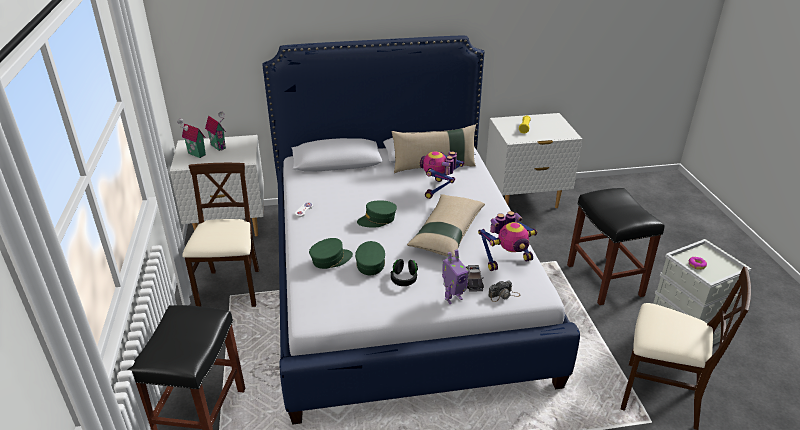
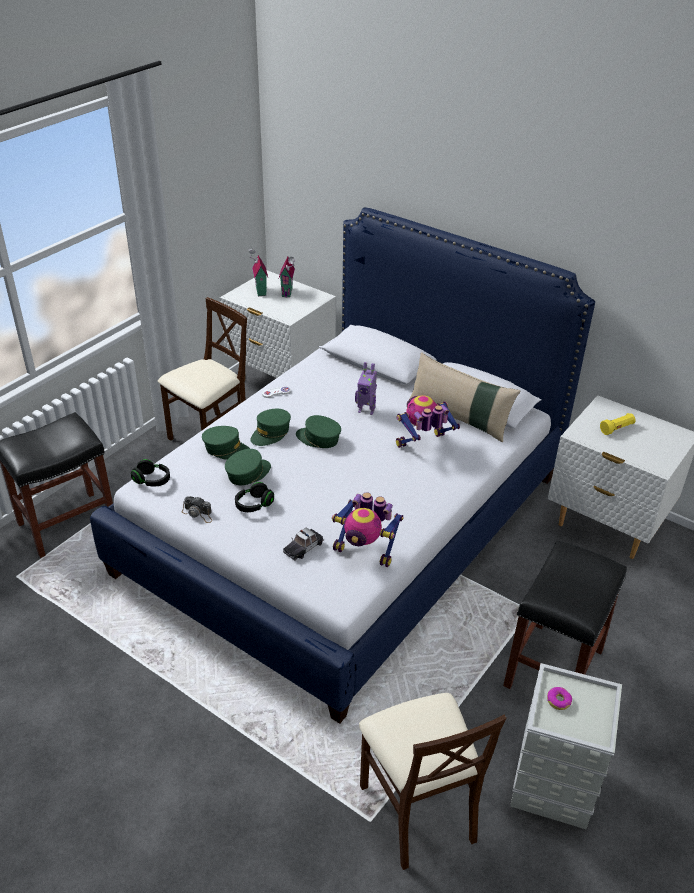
camera: 45 degrees right, 5 degrees up
beige pillow [407,194,485,257] -> none
toy robot [442,249,469,304] -> toy robot moved to [355,362,377,415]
camera [488,281,520,302] -> camera moved to [182,496,212,523]
none -> black headphones [131,459,170,486]
none -> green cap [250,409,291,446]

